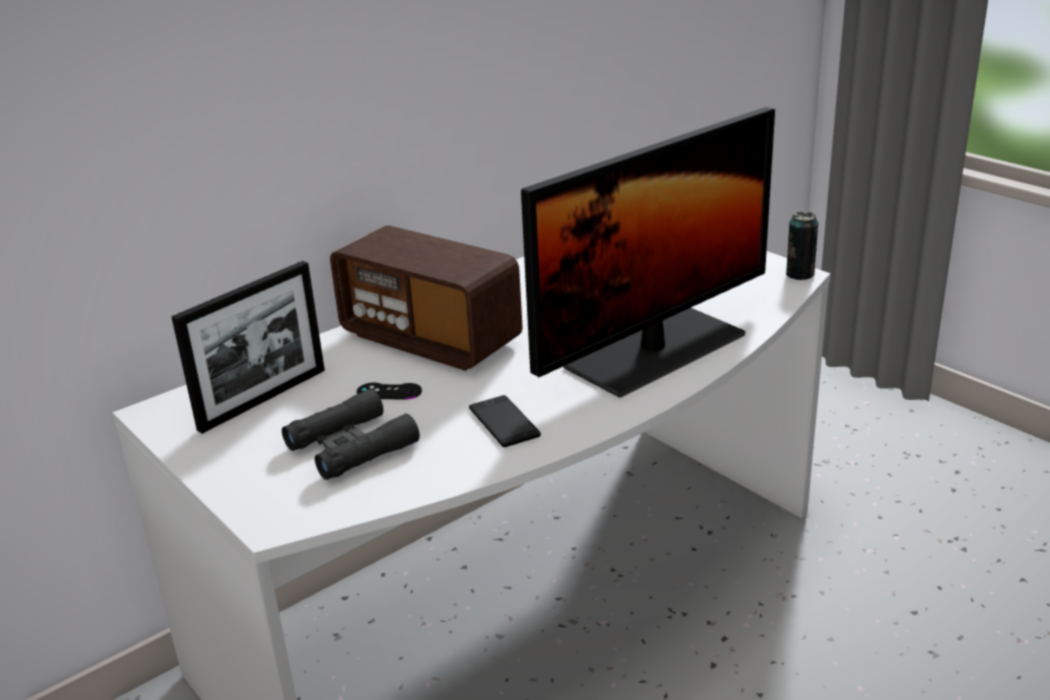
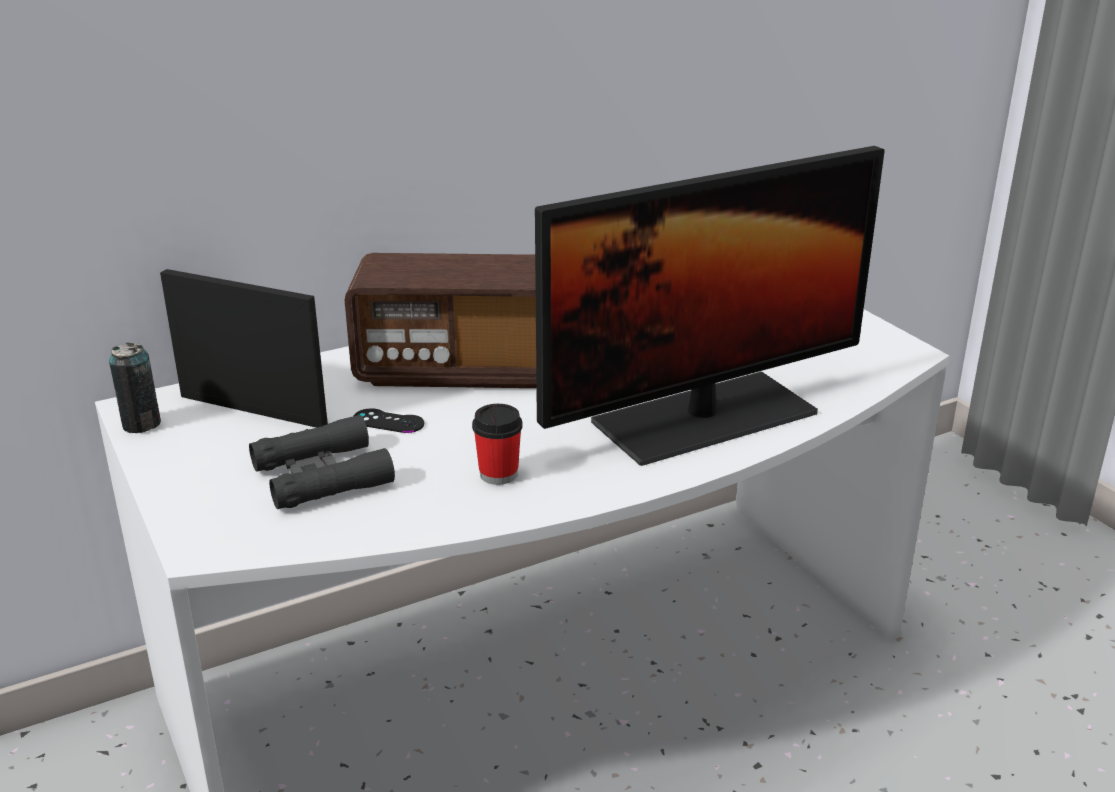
camera: 10 degrees right, 0 degrees up
picture frame [171,261,325,434] -> picture frame turned 120 degrees counterclockwise [160,269,328,428]
radio [330,226,523,371] -> radio turned 45 degrees counterclockwise [345,253,536,388]
phone [469,395,541,447] -> cup [472,404,523,485]
can [786,212,819,280] -> can moved to [109,343,161,433]

